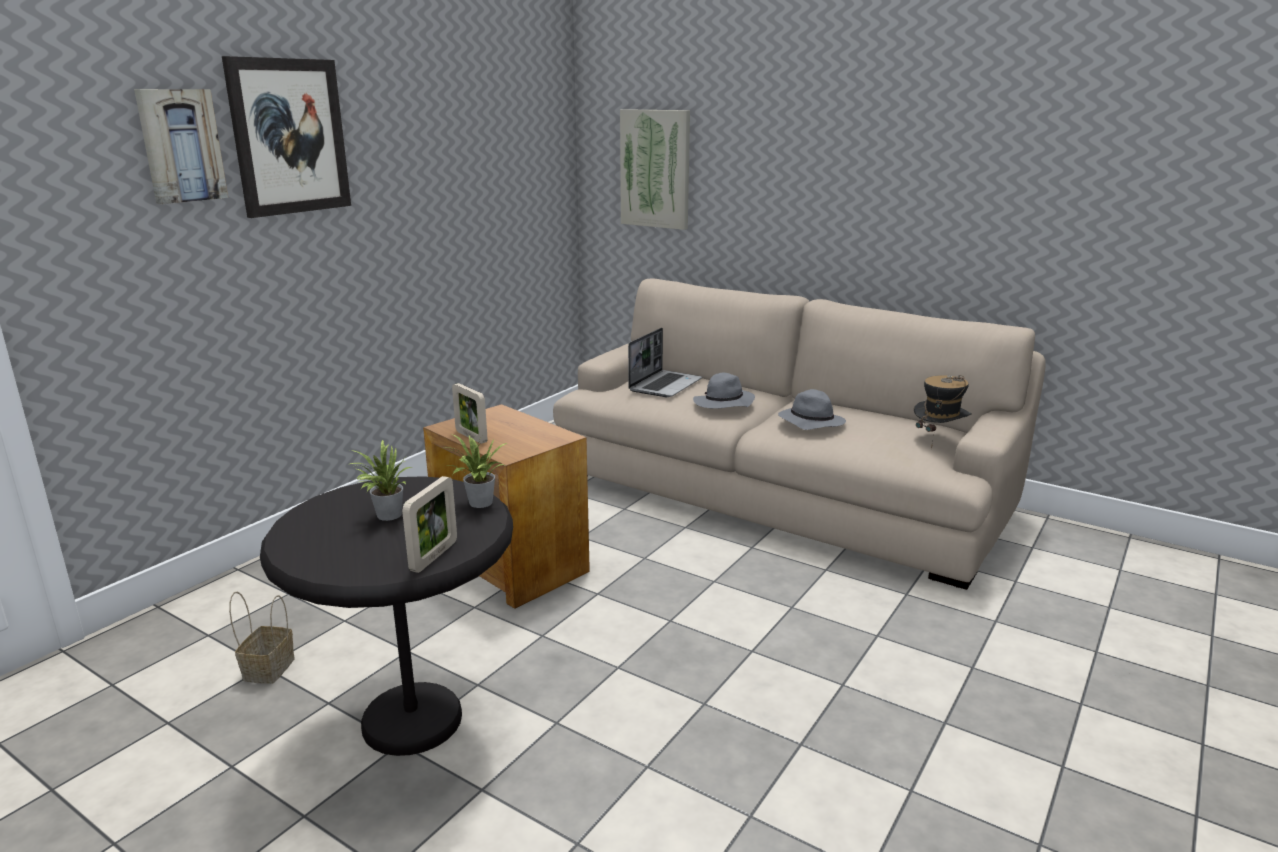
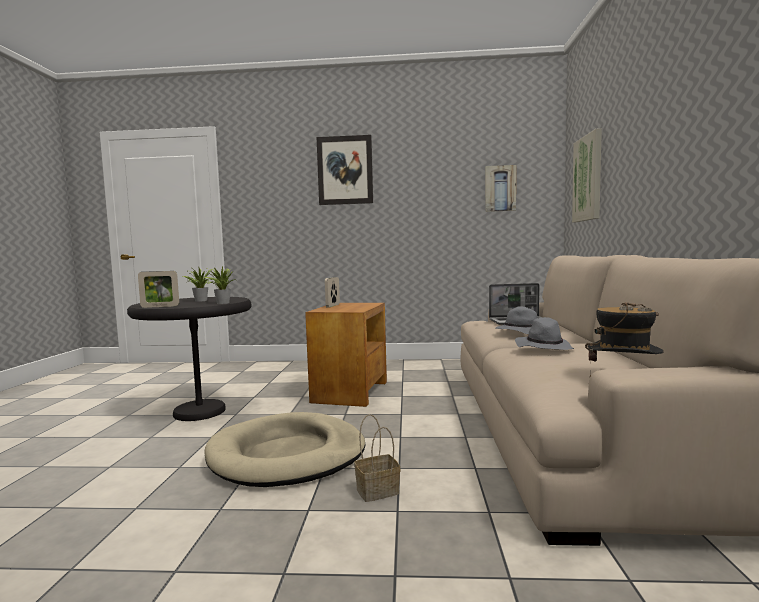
camera: 60 degrees right, 15 degrees down
picture [134,89,228,204] -> picture moved to [485,165,516,212]
basket [229,591,295,684] -> basket moved to [354,414,400,502]
none -> beige dog bed [204,412,366,487]

